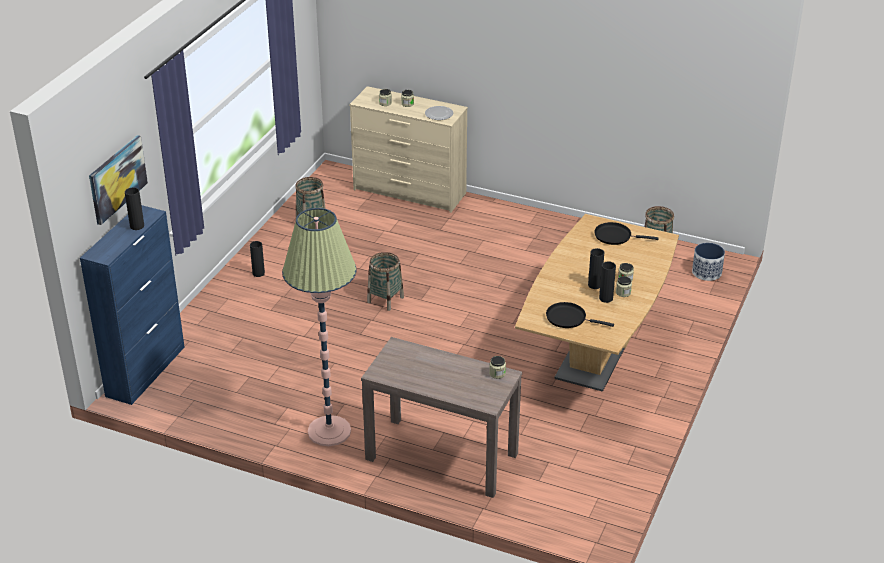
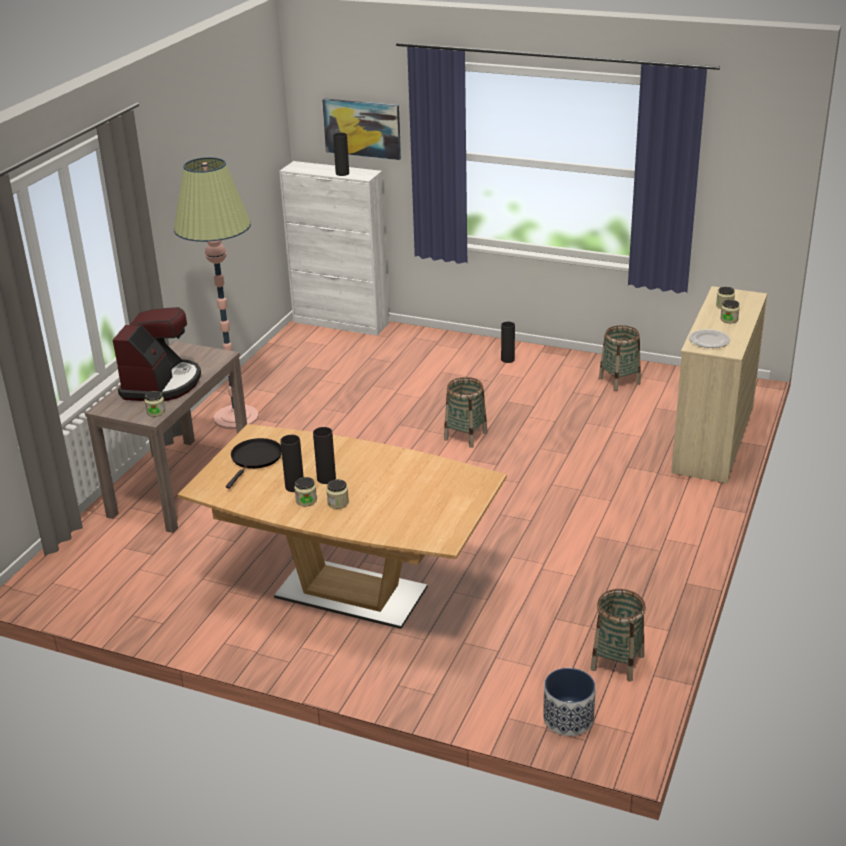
camera: 90 degrees right, 5 degrees down
blue cabinet [80,205,184,405] -> white cabinet [279,161,389,336]
black frying pan [594,222,659,245] -> none
none -> coffee machine [113,307,201,401]

